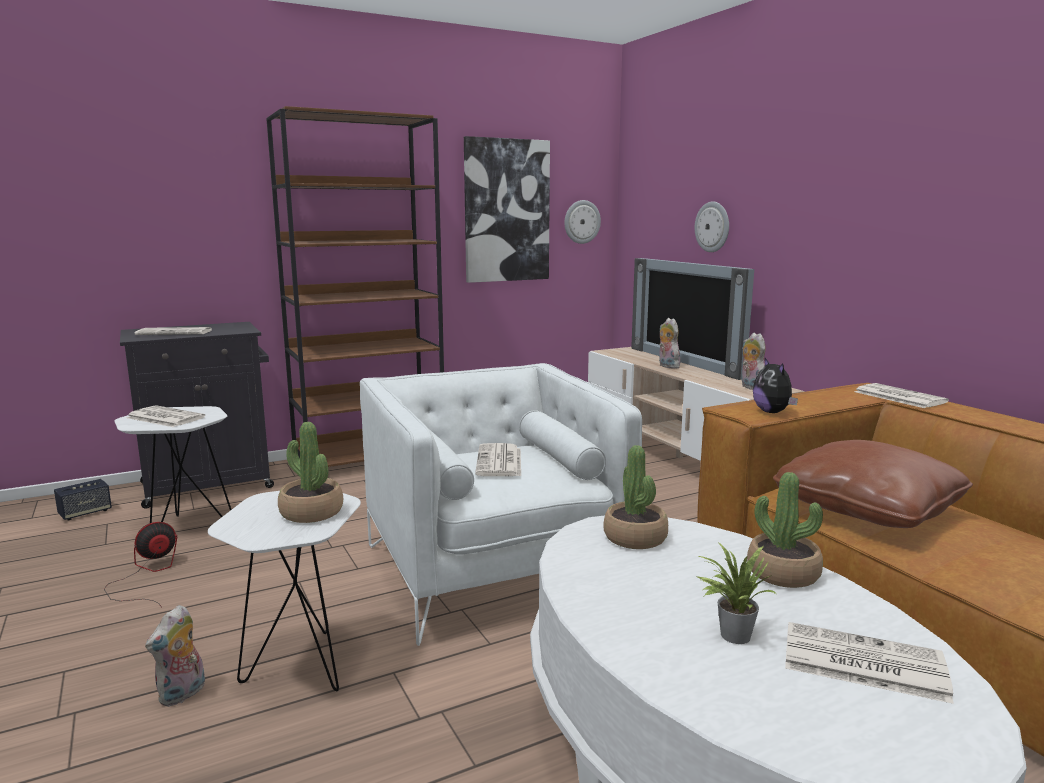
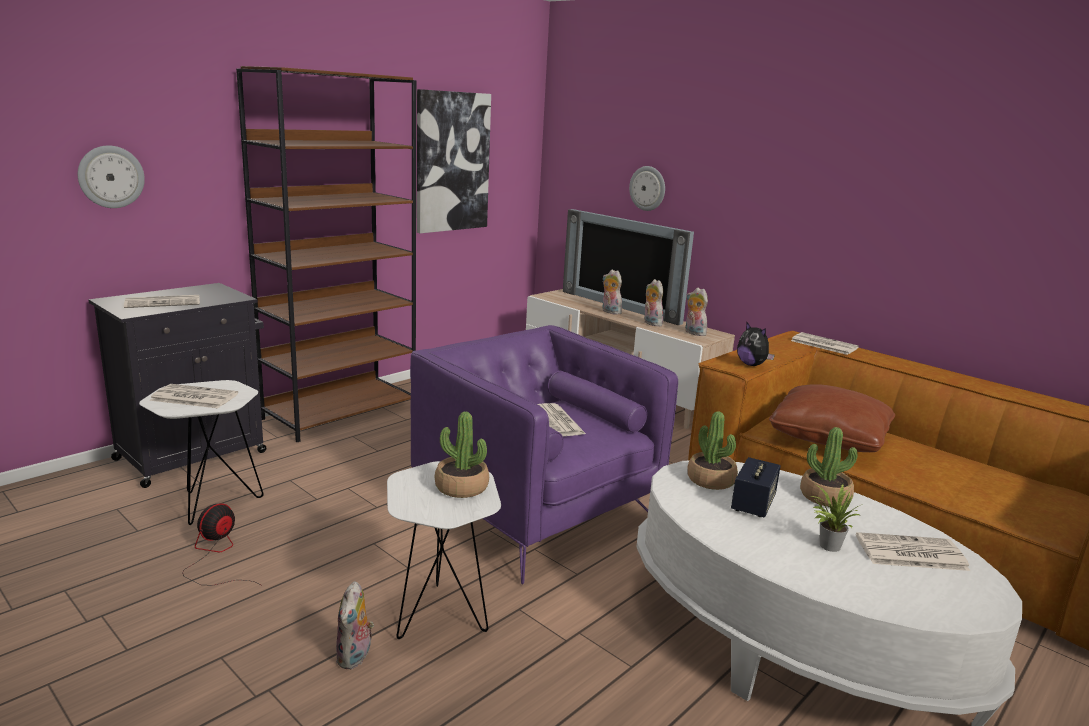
camera: 20 degrees left, 5 degrees up
speaker [54,479,112,520] -> speaker moved to [731,457,781,517]
white armchair [360,363,642,646] -> purple armchair [410,325,678,584]
wall clock [564,200,601,244] -> wall clock moved to [78,145,145,208]
none -> plush toy [644,279,663,326]

